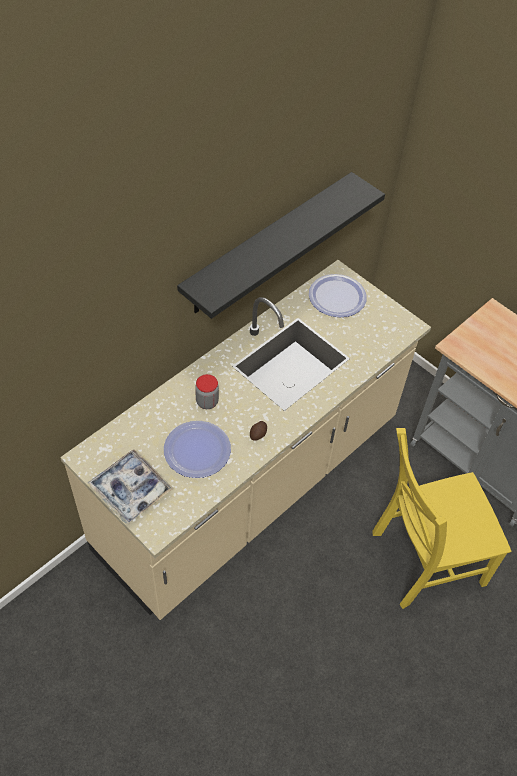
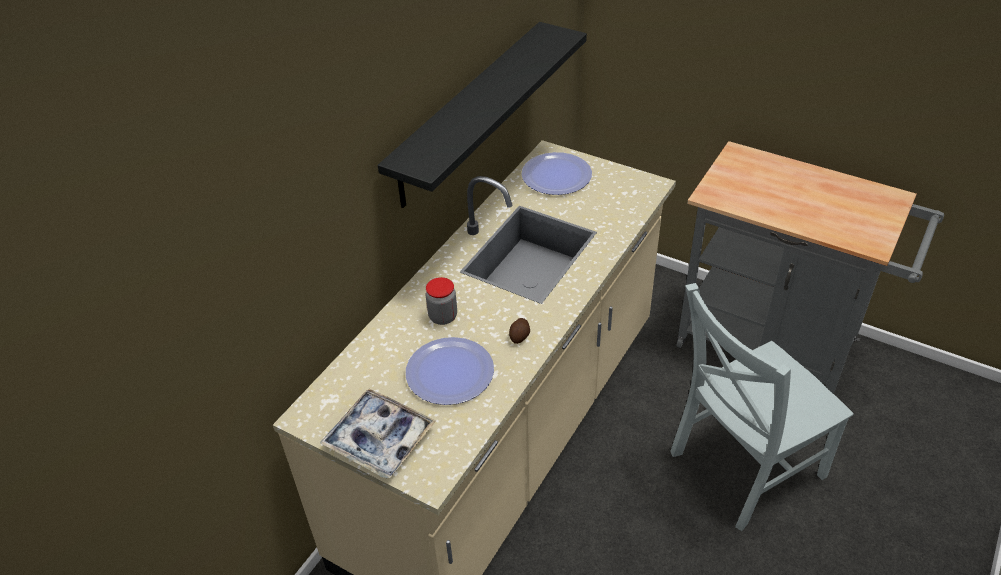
camera: 10 degrees left, 10 degrees down
yellow chair [372,428,511,609] -> grey chair [670,283,854,531]

